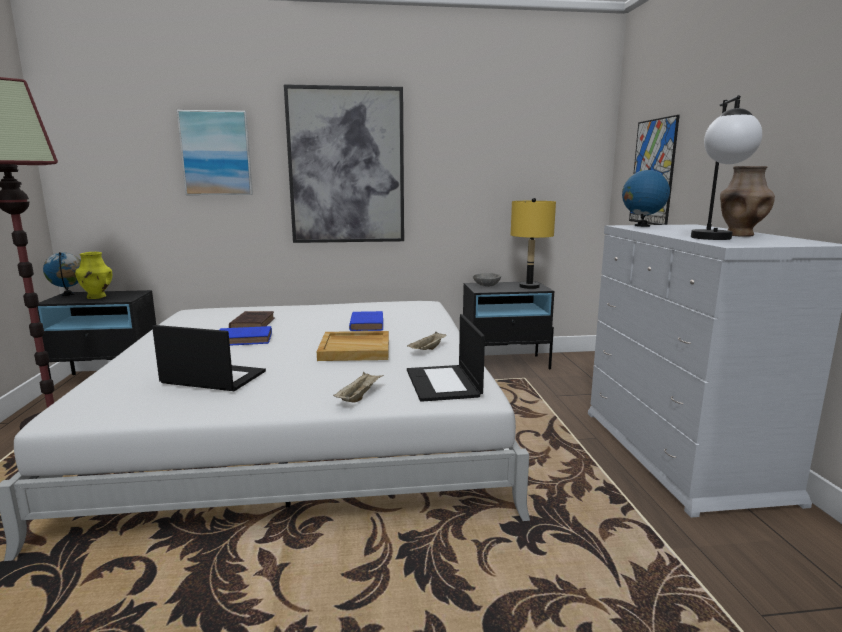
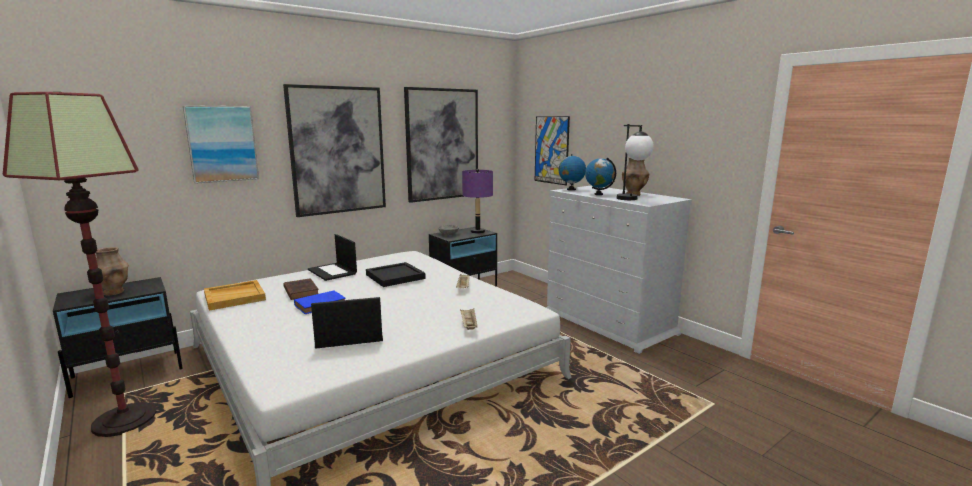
camera: 30 degrees left, 0 degrees up
globe [43,252,81,296] -> globe moved to [585,157,616,195]
yellow vase [75,252,112,299] -> brown vase [96,247,128,295]
beige tray [317,331,389,361] -> beige tray moved to [204,280,266,311]
blue book [349,311,383,331] -> black tray [366,262,426,287]
laptop [407,314,485,402] -> laptop moved to [308,234,357,281]
yellow table lamp [511,198,556,289] -> purple table lamp [462,169,493,234]
none -> picture [404,87,478,203]

